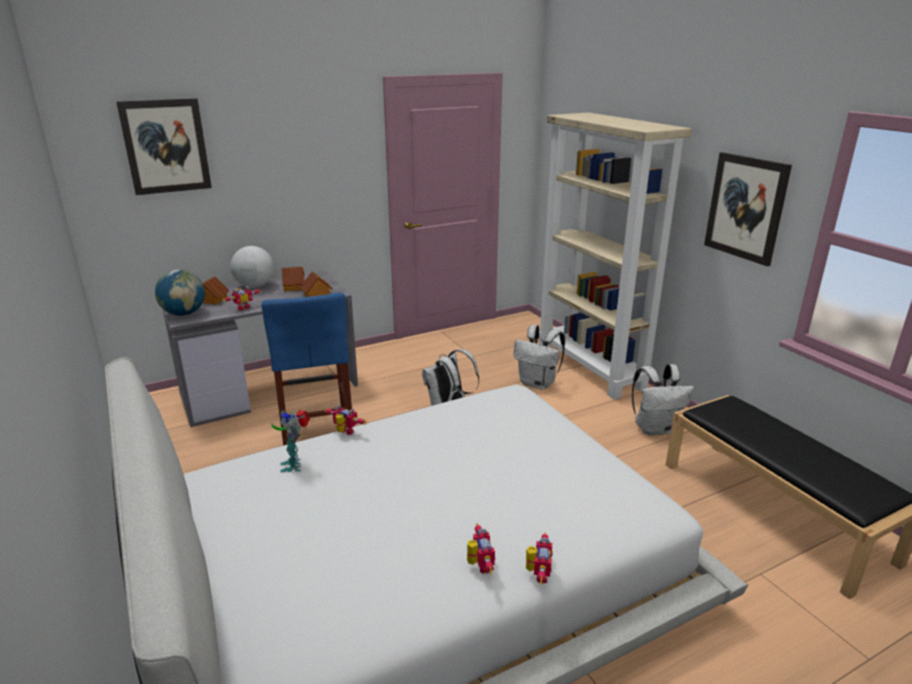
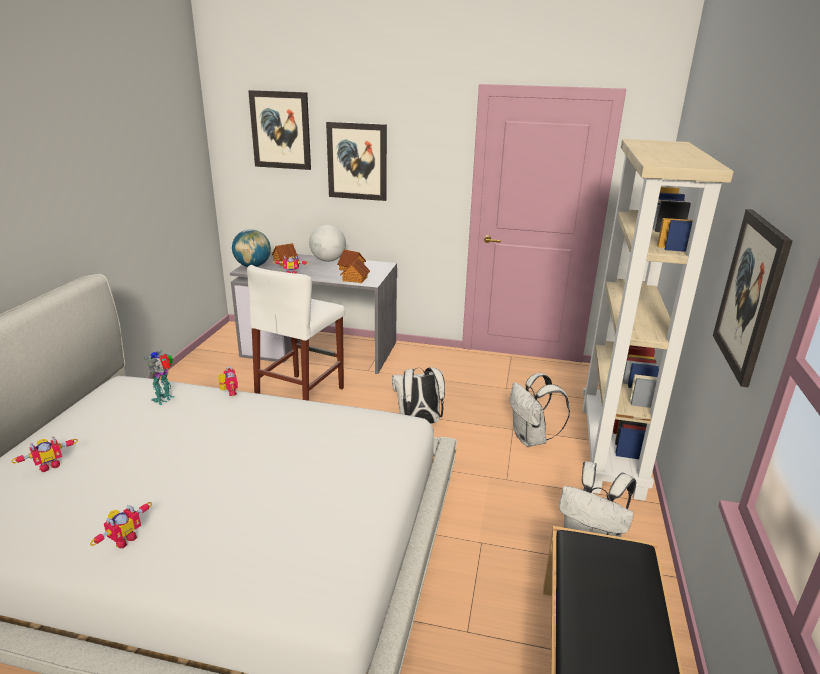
camera: 40 degrees right, 0 degrees up
blue stool [261,293,354,446] -> white stool [247,265,345,401]
toy robot [526,532,553,585] -> toy robot moved to [11,437,78,472]
none -> picture [326,122,387,201]

